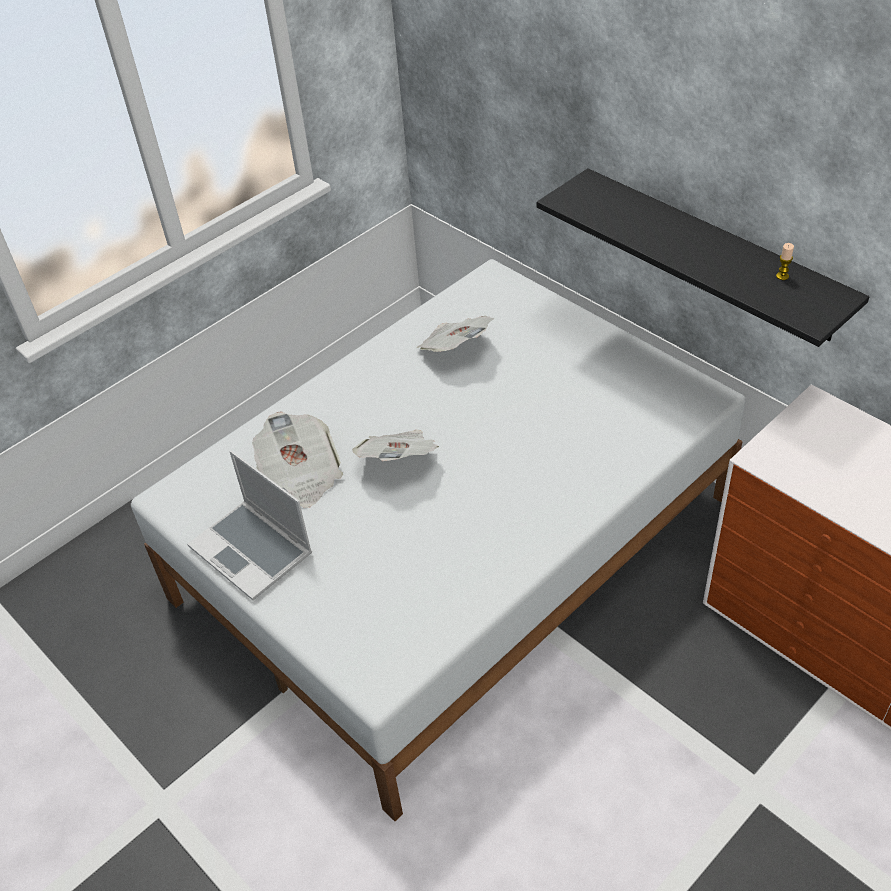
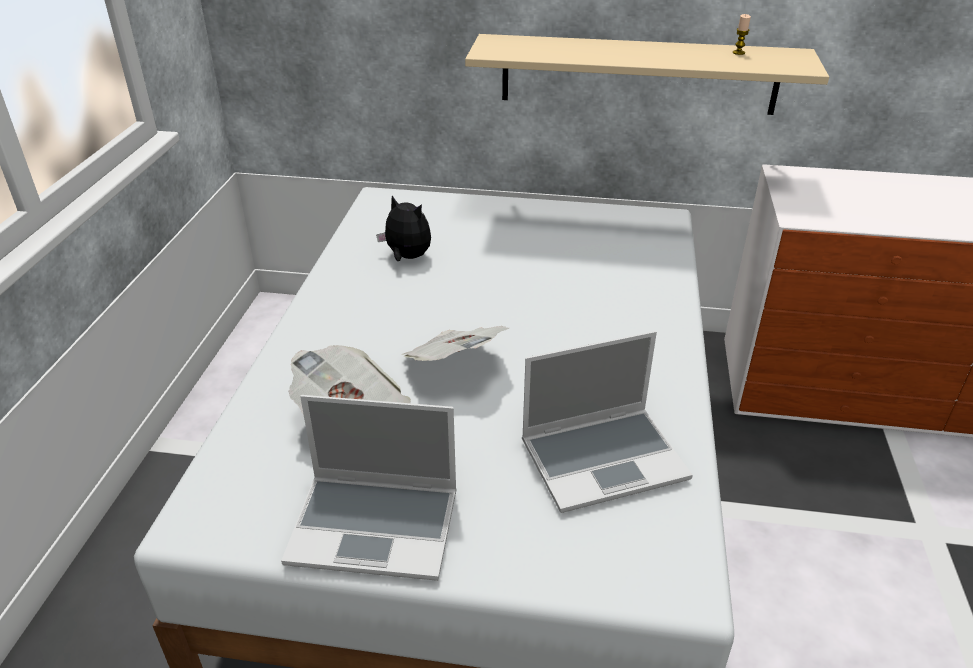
camera: 40 degrees left, 10 degrees down
newspaper [416,316,494,352] -> plush toy [376,196,431,261]
black shelf [537,168,869,347] -> beige shelf [465,34,829,115]
none -> laptop [522,331,693,513]

